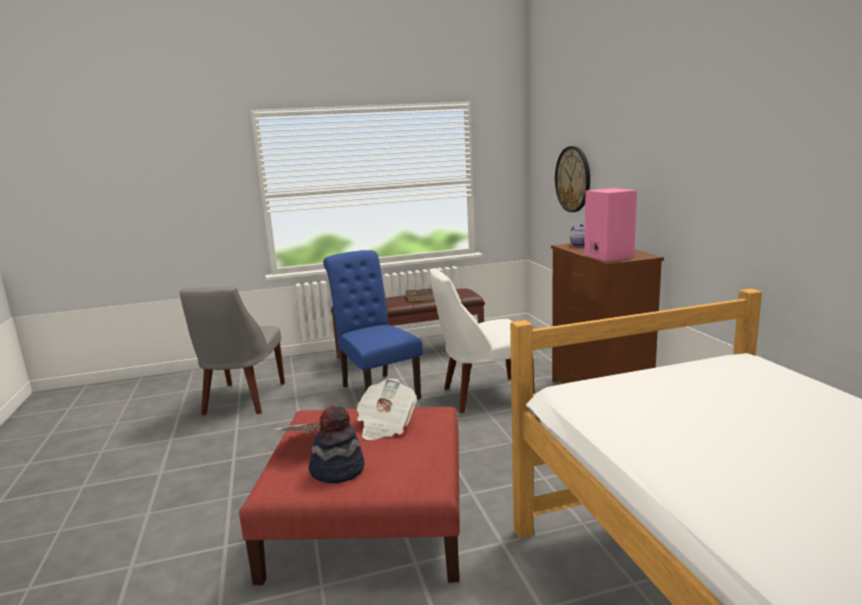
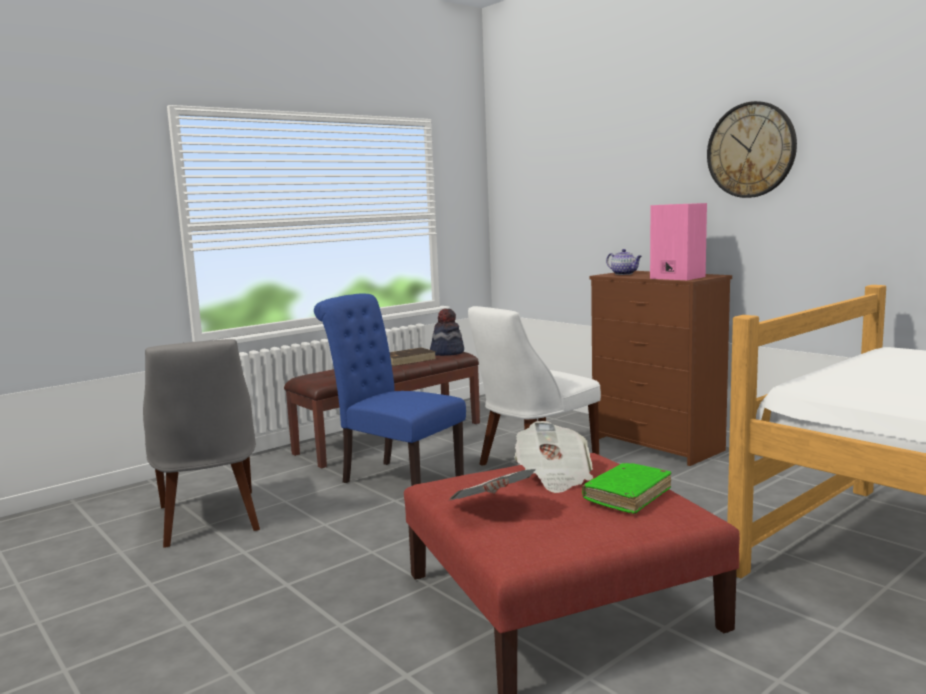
camera: 25 degrees left, 5 degrees down
hat [309,406,364,483] -> hat moved to [430,309,464,356]
wall clock [555,146,590,212] -> wall clock moved to [707,101,797,198]
none -> green book [582,463,671,514]

